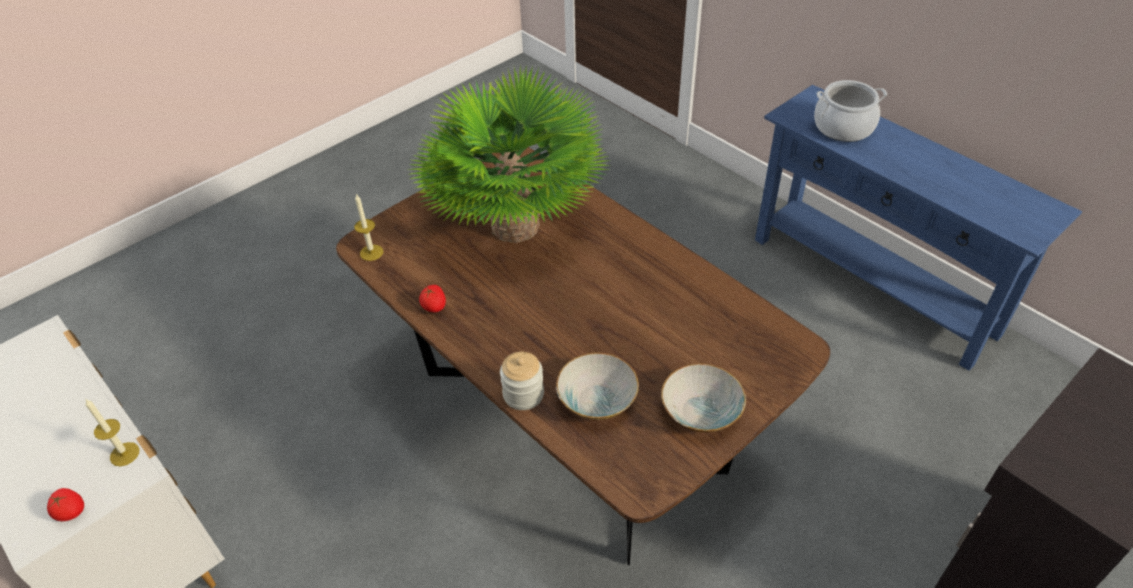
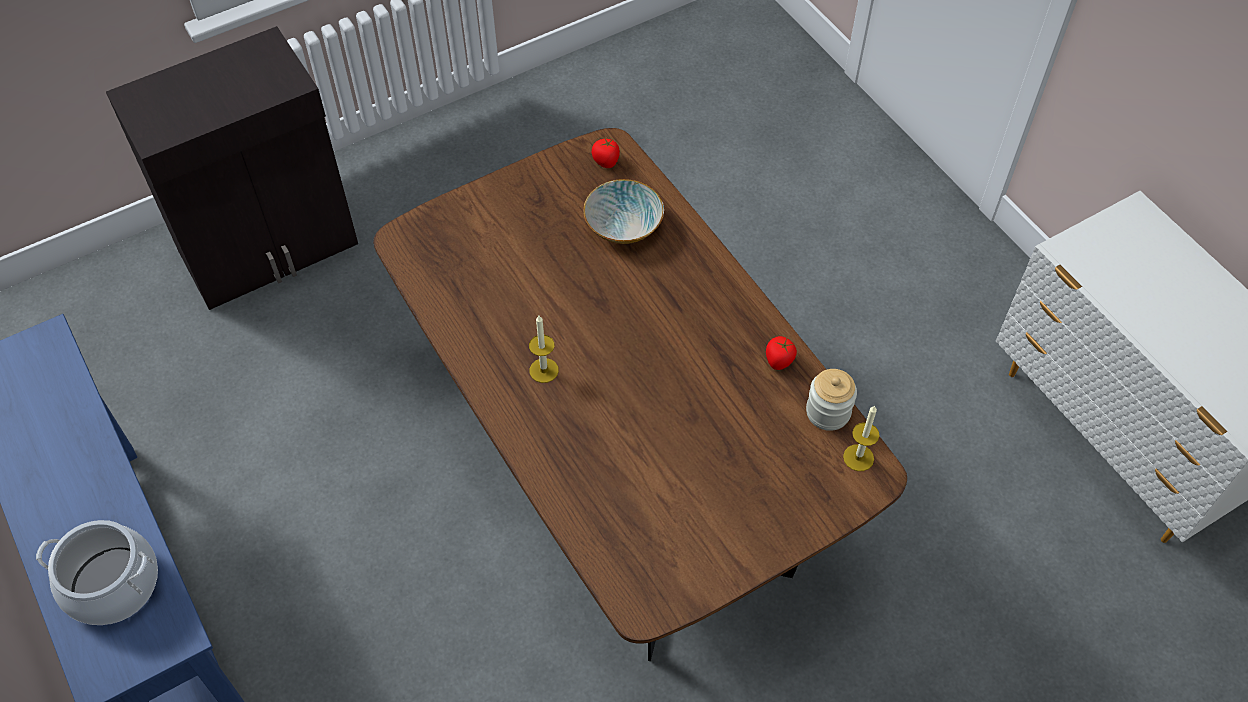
camera: 170 degrees left, 10 degrees up
tomato [47,488,84,521] -> tomato moved to [592,139,620,168]
candle [85,399,140,466] -> candle moved to [529,316,559,383]
potted plant [408,64,611,243] -> none
jar [500,352,544,410] -> jar moved to [806,369,857,431]
bowl [661,363,746,433] -> none

